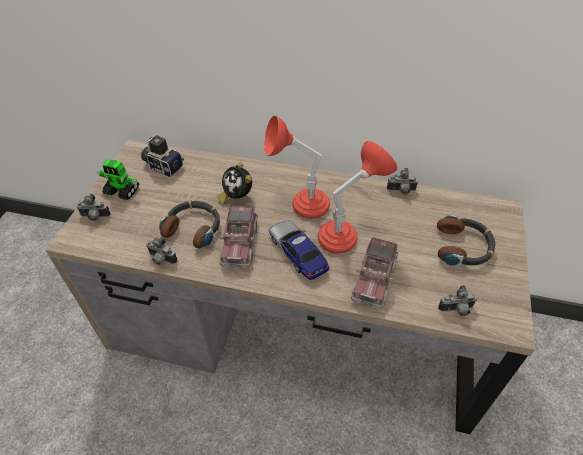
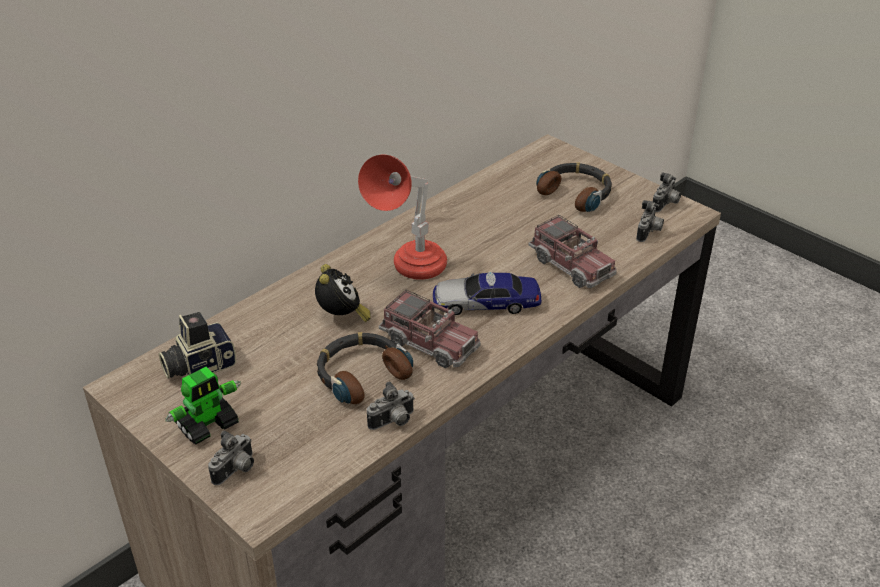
camera: 60 degrees left, 10 degrees down
alarm clock [217,162,252,204] -> alarm clock turned 90 degrees counterclockwise [315,264,371,322]
red table lamp [318,141,397,254] -> none
camera [387,168,418,194] -> camera moved to [653,172,681,212]

